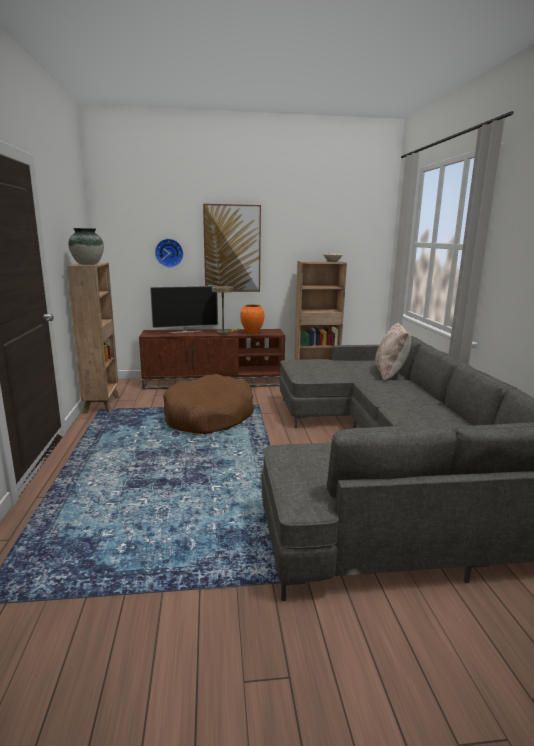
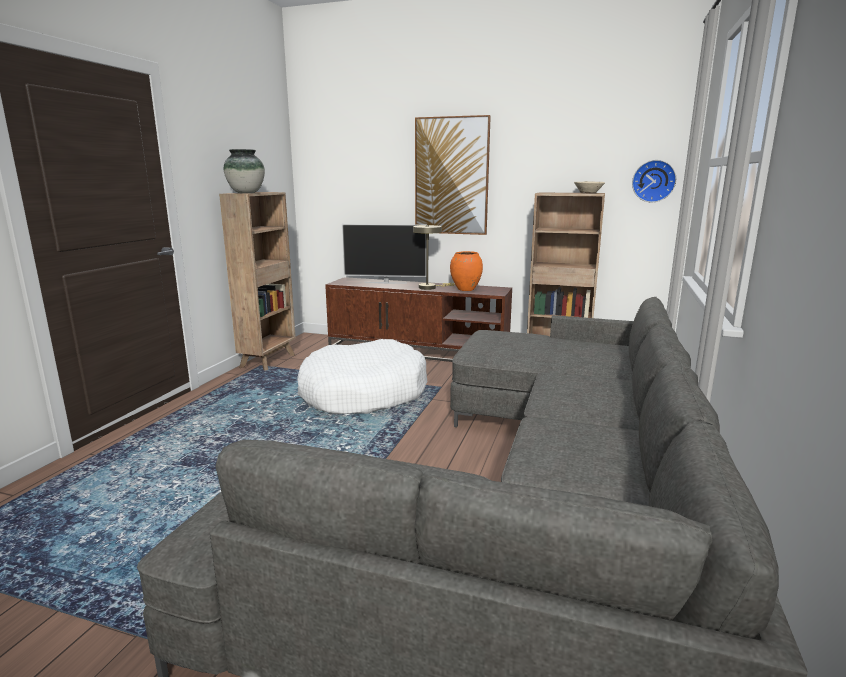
camera: 25 degrees right, 0 degrees up
wall clock [155,239,183,267] -> wall clock moved to [632,160,676,202]
brown dog bed [163,374,254,434] -> white dog bed [297,339,428,414]
beige pillow [375,323,411,380] -> none

